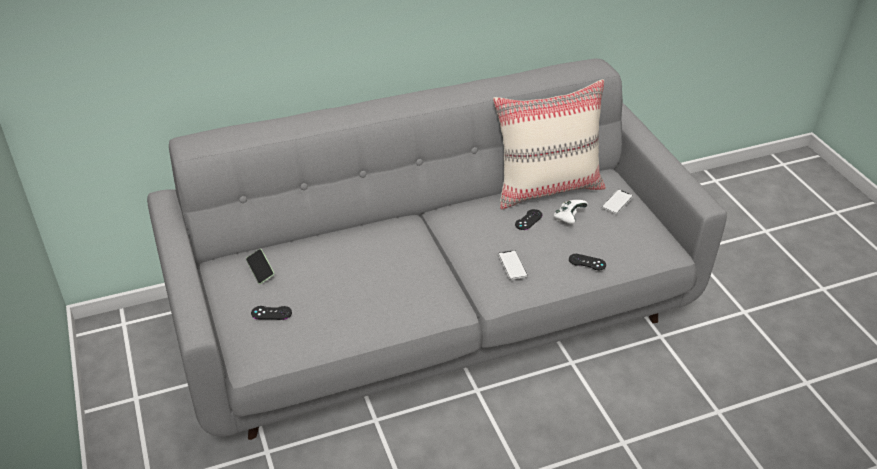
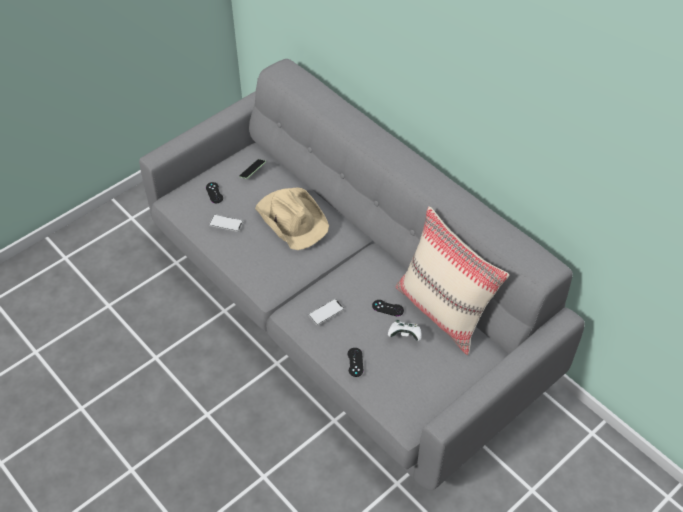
camera: 70 degrees right, 10 degrees up
phone [601,189,633,214] -> phone moved to [209,214,243,232]
none -> beige hat [255,187,329,250]

